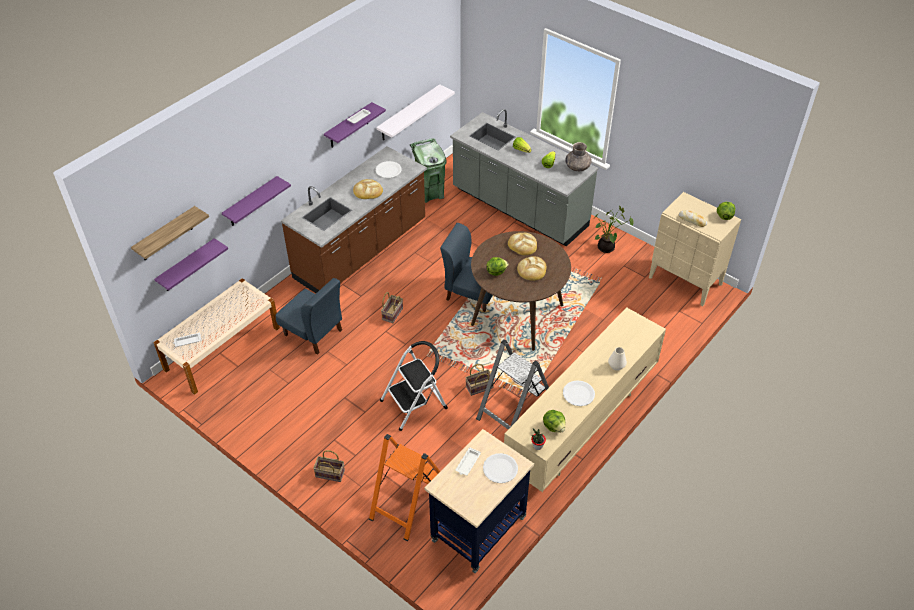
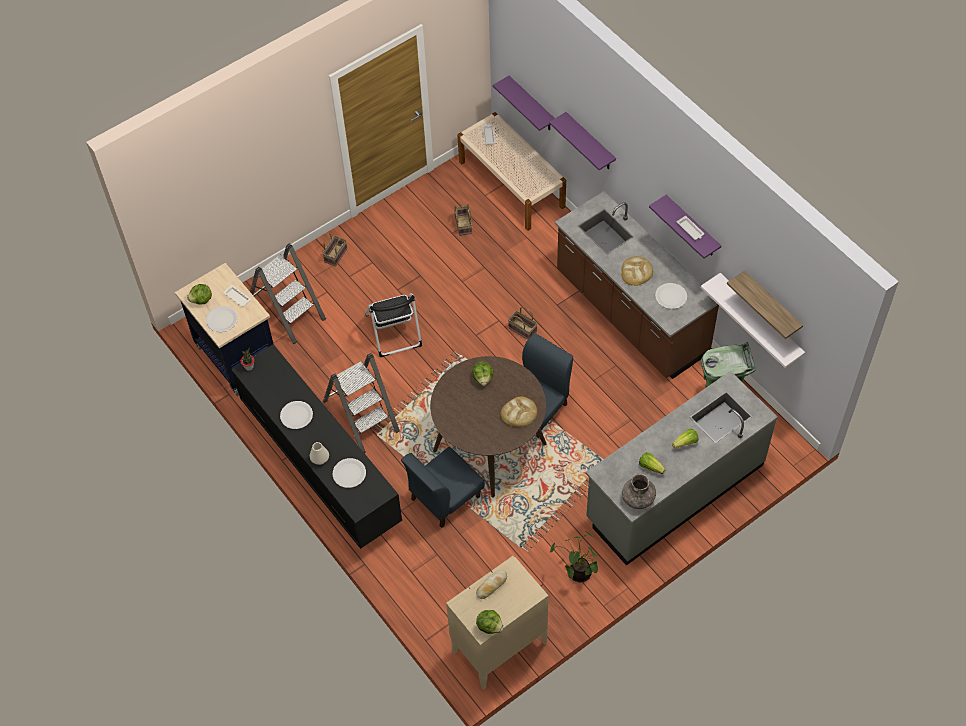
camera: 105 degrees right, 10 degrees up
shelf [131,206,209,261] -> shelf moved to [727,271,803,339]
blue chair [275,278,342,354] -> blue chair moved to [401,447,485,528]
orange step ladder [369,434,440,541] -> grey step ladder [250,243,326,344]
basket [465,364,494,396] -> basket moved to [454,204,472,236]
beige cabinet [504,307,666,492] -> black cabinet [232,344,402,549]
bread [517,256,546,281] -> none
lettuce [543,410,565,433] -> lettuce moved to [187,284,212,305]
none -> white plate [333,458,366,488]

